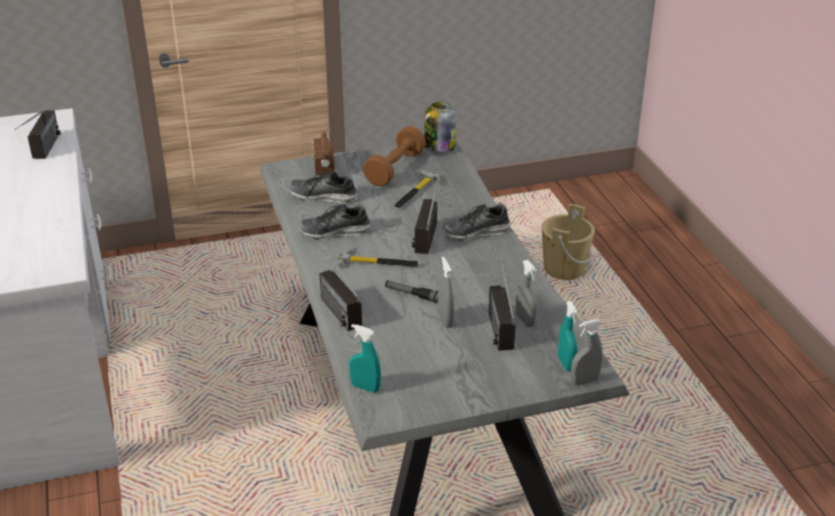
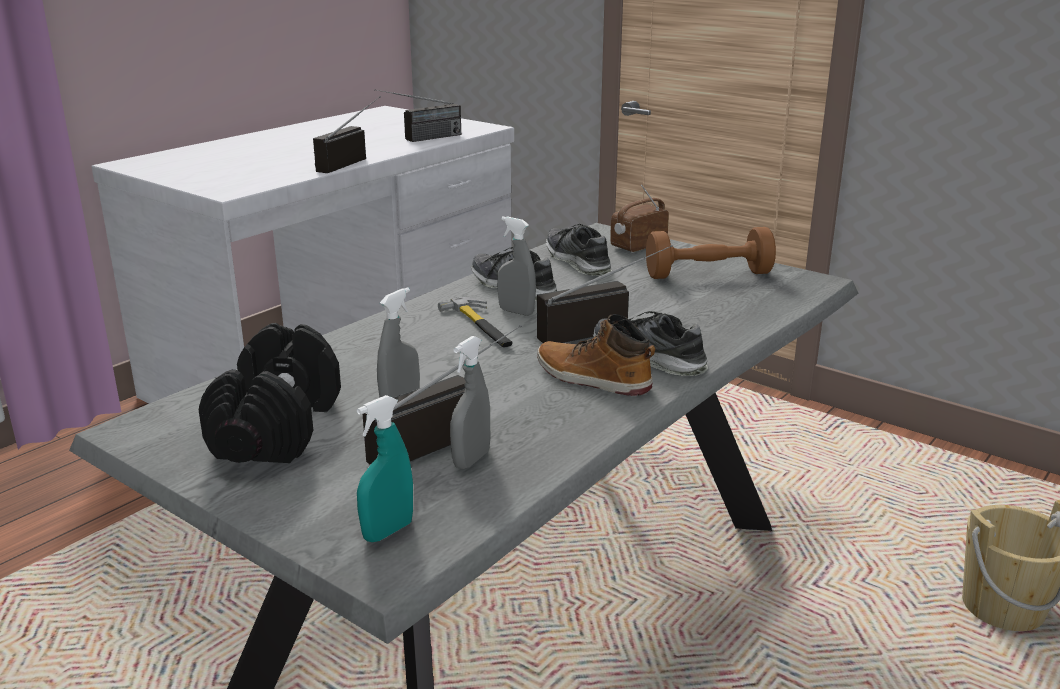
camera: 55 degrees right, 10 degrees down
radio [315,232,362,331] -> radio moved to [313,96,381,173]
turquoise spray bottle [349,324,381,393] -> none
flashlight [385,280,438,303] -> none
hammer [394,170,440,208] -> none
jar [424,102,456,153] -> none
grey spray bottle [571,319,603,386] -> grey spray bottle moved to [497,216,536,316]
none -> black dumbbell [199,323,341,463]
none -> boot [537,314,655,396]

